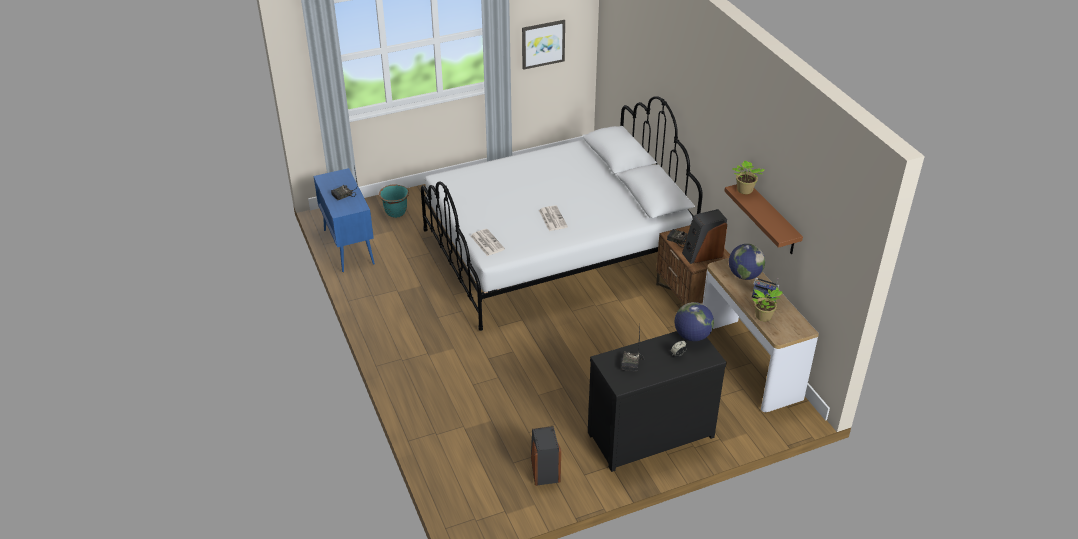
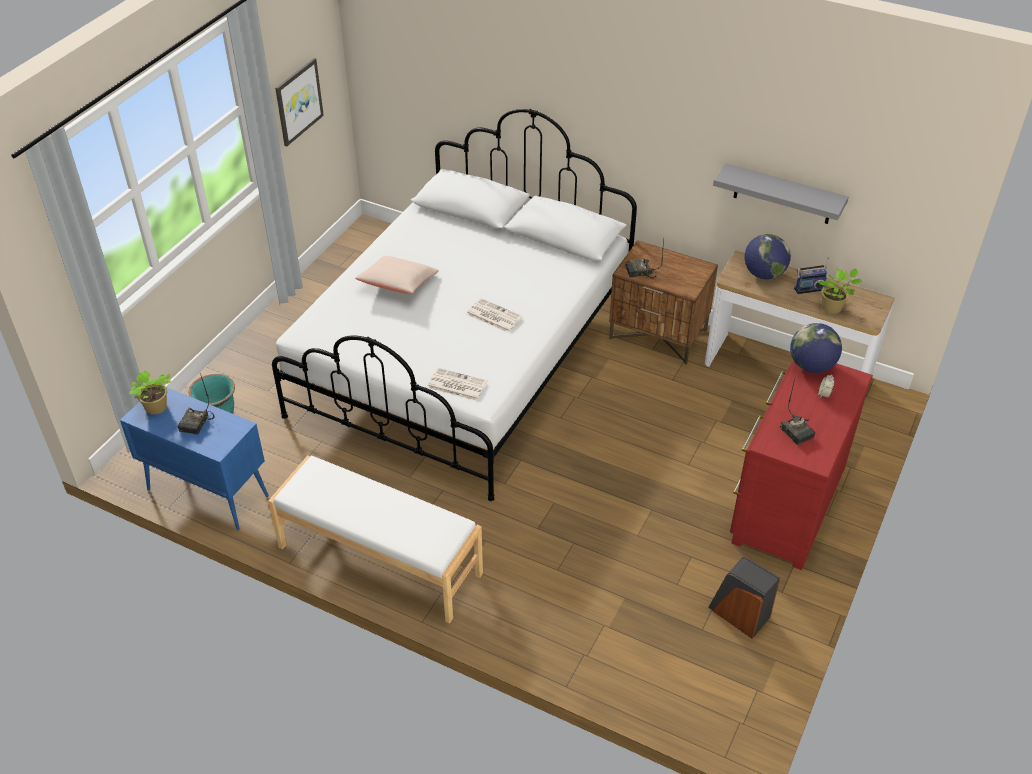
camera: 40 degrees left, 5 degrees up
black dresser [588,331,726,472] -> red dresser [730,361,873,570]
speaker [682,209,727,264] -> none
brown shelf [724,184,803,254] -> grey shelf [713,163,849,224]
potted plant [732,160,764,194] -> potted plant moved to [129,370,171,415]
none -> white bench [268,455,483,624]
none -> beige pillow [355,256,439,294]

